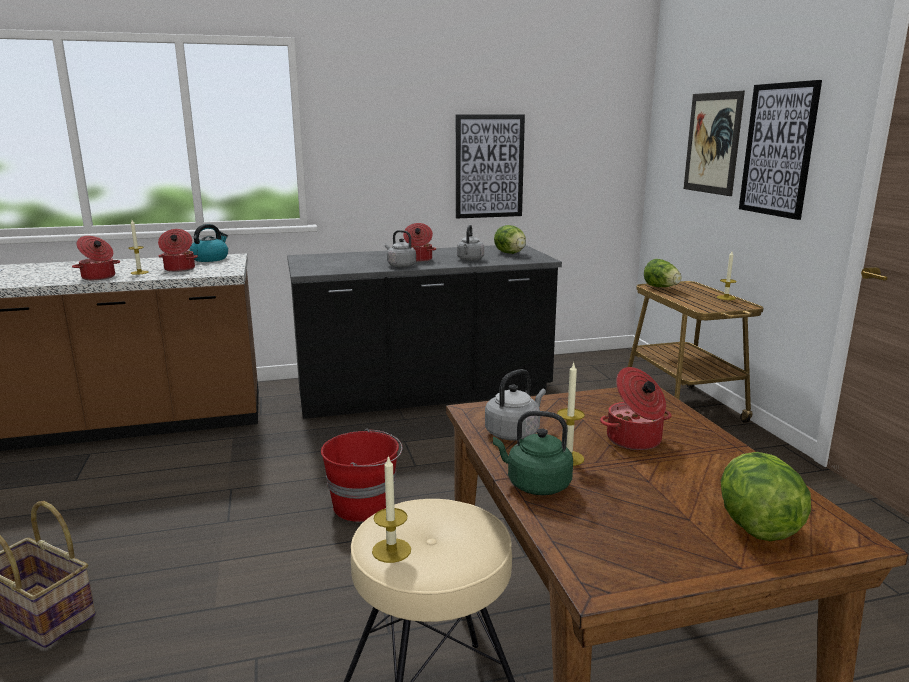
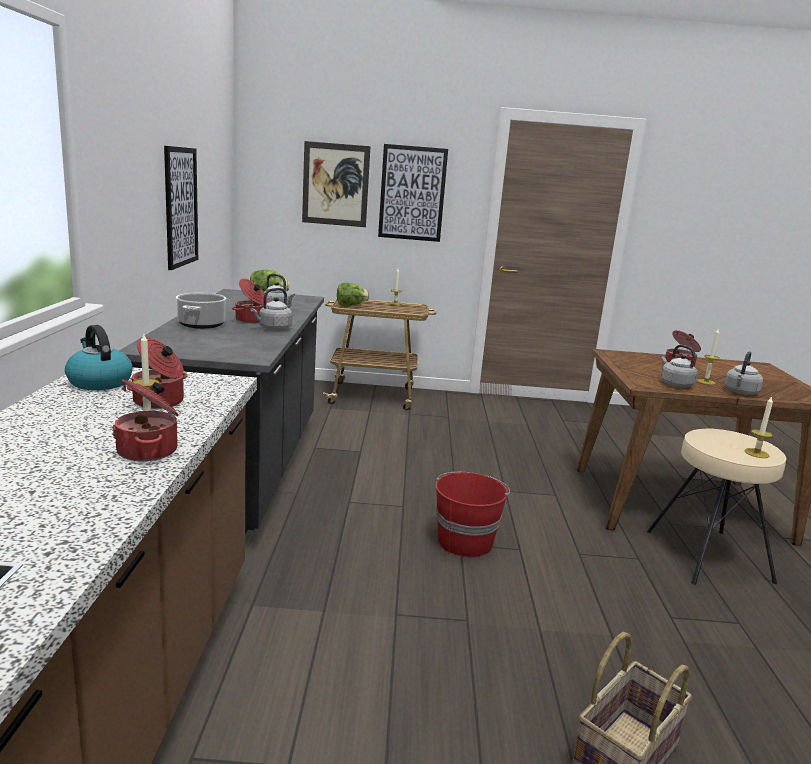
camera: 75 degrees left, 0 degrees up
green kettle [493,411,573,495] -> grey kettle [725,351,763,395]
lettuce [721,452,811,541] -> none
none -> cooking pot [176,293,226,329]

